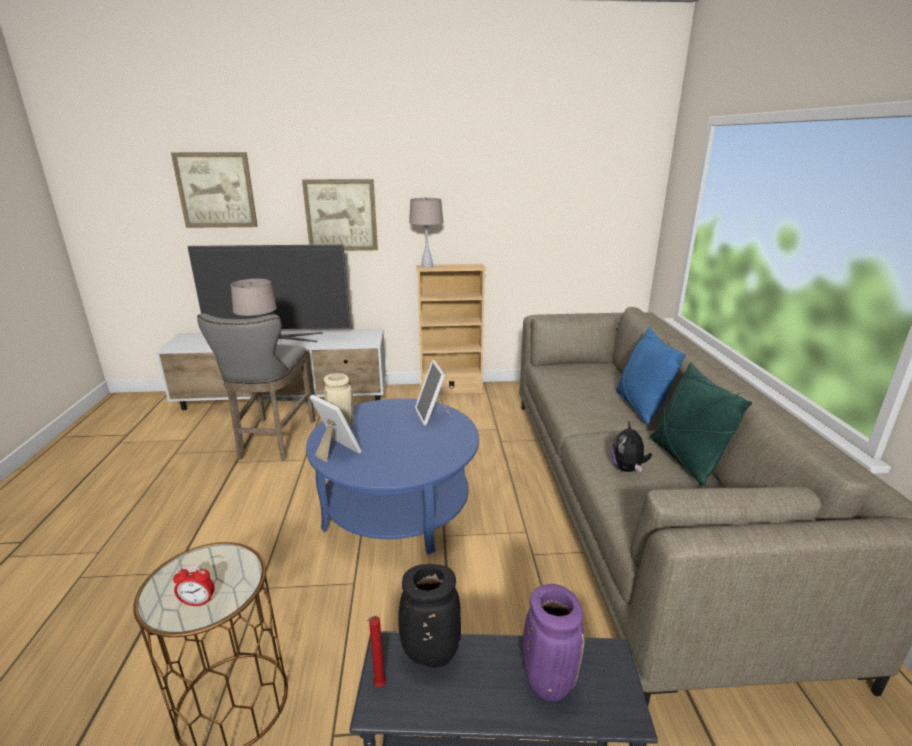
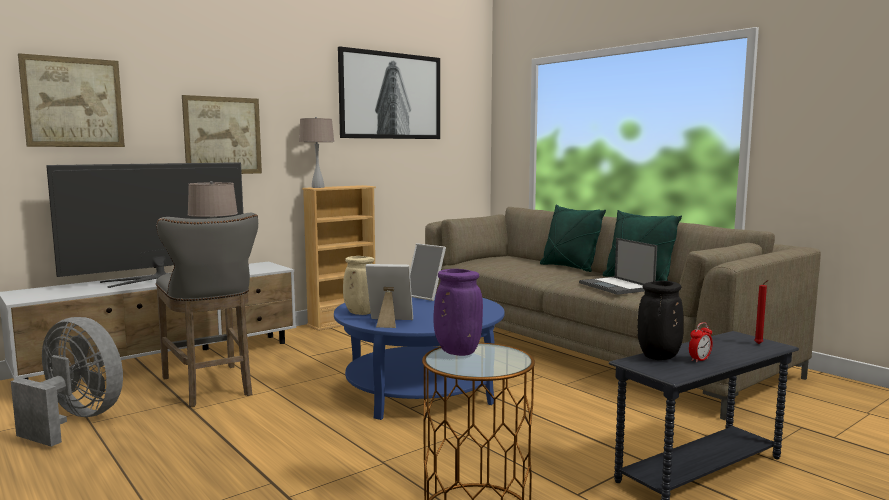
camera: 35 degrees left, 15 degrees down
alarm clock [173,565,215,606] -> alarm clock moved to [689,322,713,363]
red candle [367,616,386,687] -> red candle moved to [755,280,768,344]
purple vase [522,584,584,701] -> purple vase moved to [433,269,483,356]
plush toy [611,422,652,472] -> laptop [579,238,657,295]
blue pillow [616,327,686,425] -> green pillow [540,205,606,272]
none -> grey fan [11,317,123,447]
none -> picture [338,46,440,139]

